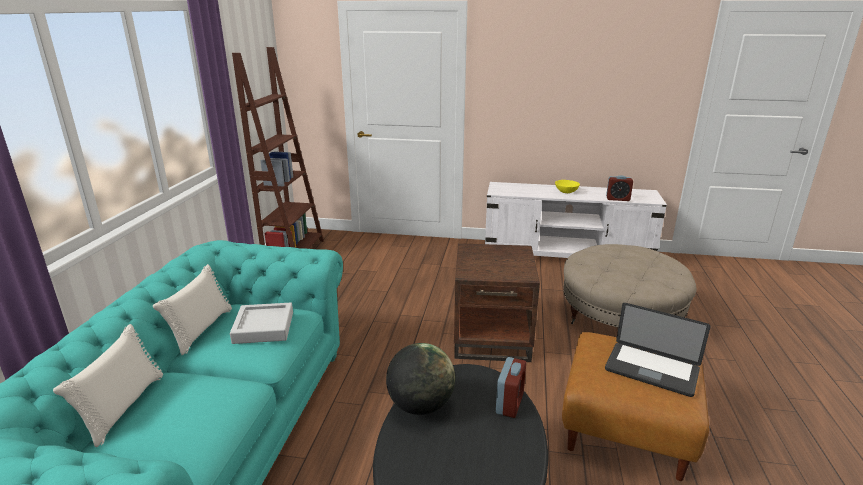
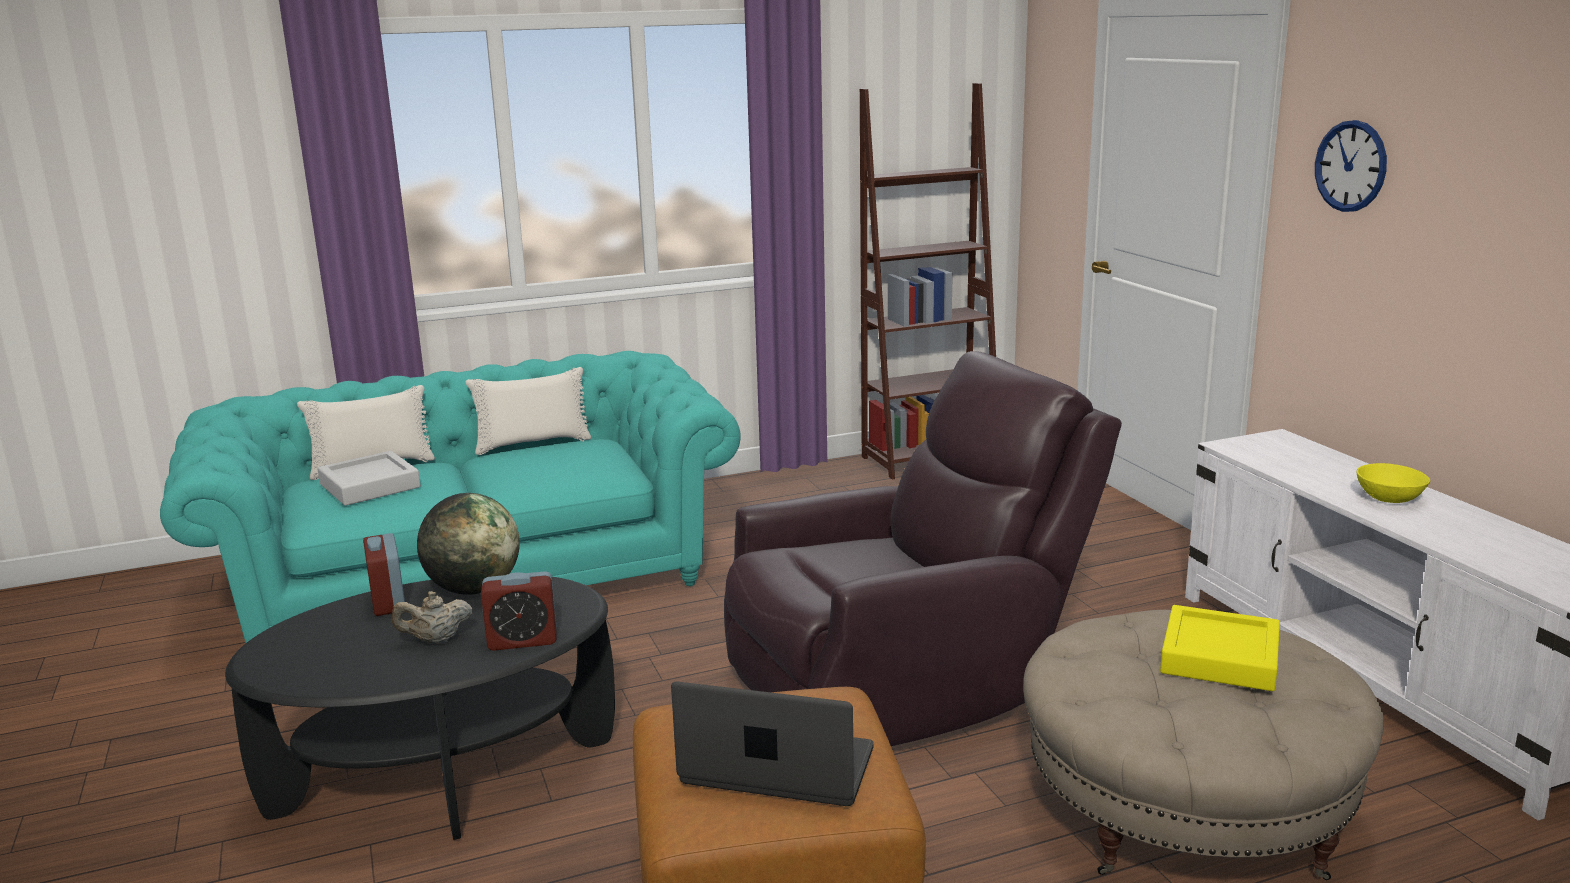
camera: 60 degrees right, 5 degrees down
grey tray [230,303,293,344] -> grey tray moved to [317,451,421,506]
brown side table [454,243,540,362] -> brown armchair [724,351,1122,746]
laptop [605,303,711,397] -> laptop turned 105 degrees clockwise [671,682,874,806]
alarm clock [606,175,633,201] -> alarm clock moved to [363,533,405,616]
none -> beige teapot [392,591,473,644]
none -> yellow tray [1160,605,1280,691]
none -> wall clock [1315,120,1387,212]

